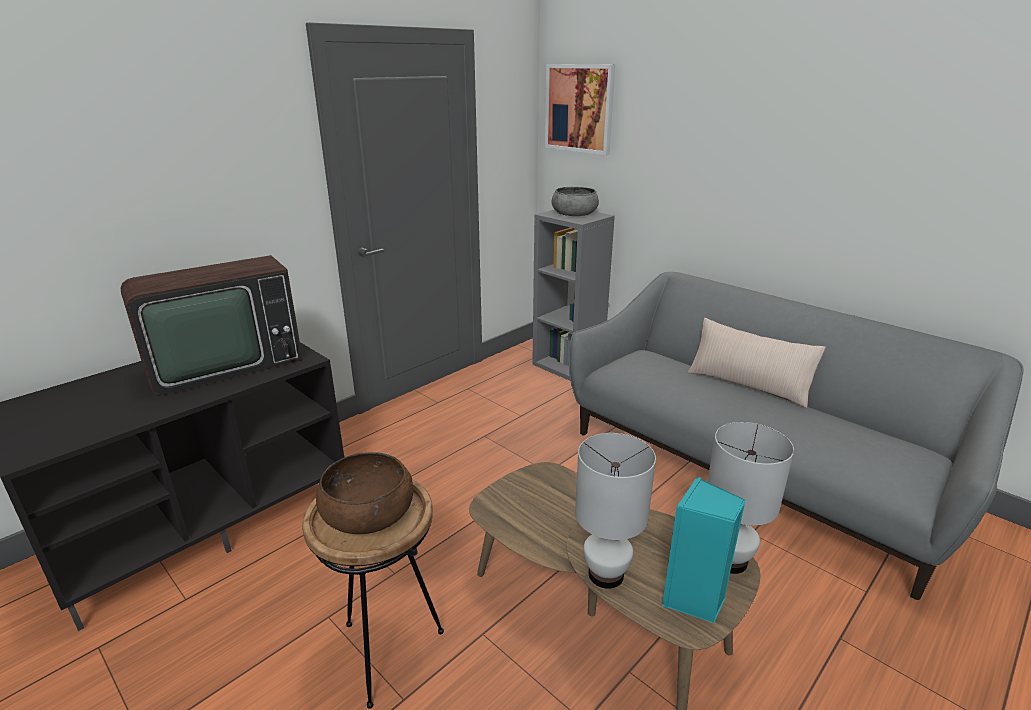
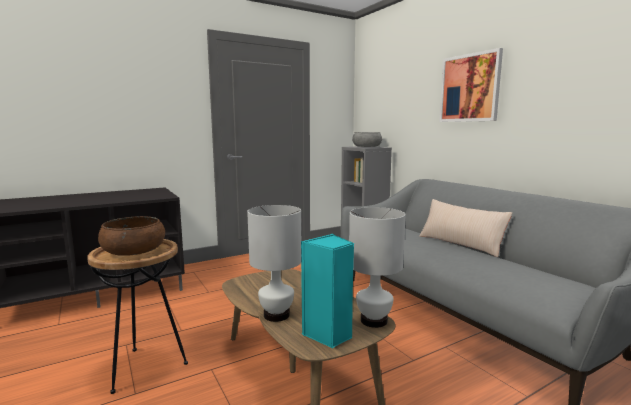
camera: 15 degrees right, 15 degrees down
television [120,255,303,395] -> none
picture [545,64,615,155] -> picture moved to [439,48,503,122]

